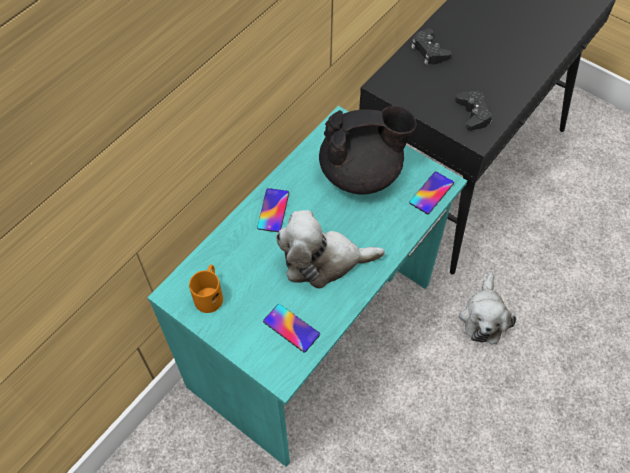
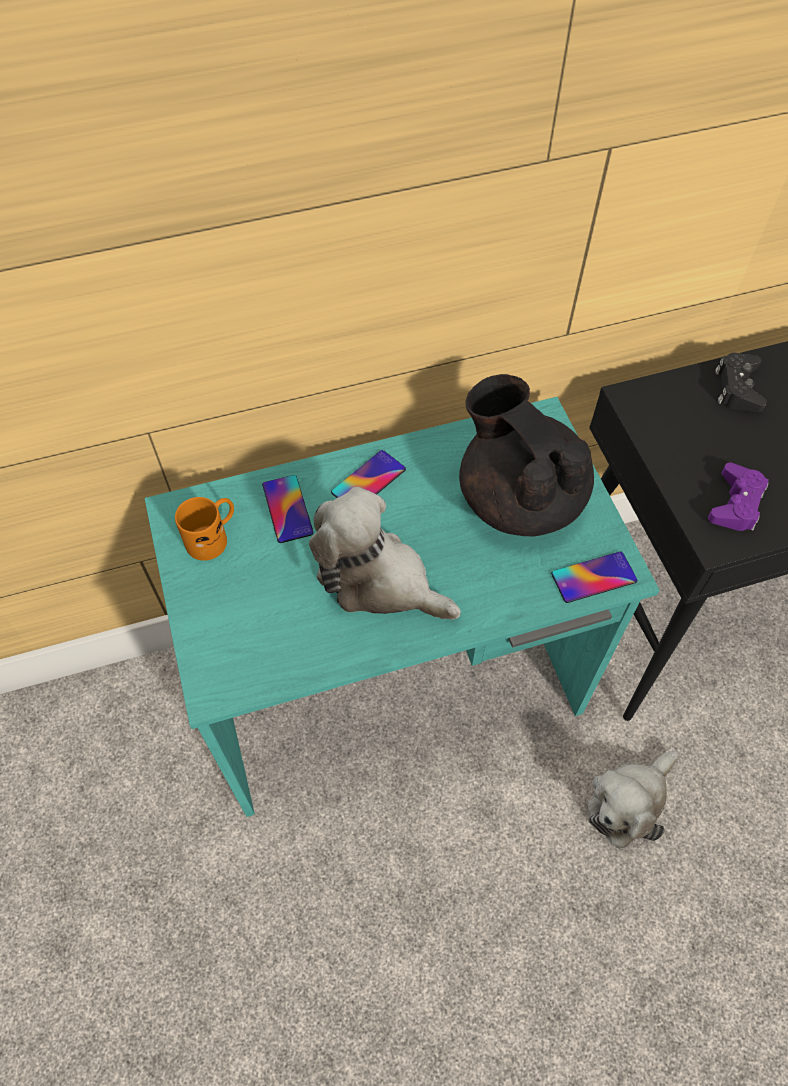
camera: 35 degrees right, 0 degrees up
phone [263,304,320,352] -> phone moved to [262,475,313,543]
black teapot [319,106,417,195] -> black teapot turned 150 degrees counterclockwise [459,374,594,536]
black game controller [455,91,493,131] -> purple game controller [708,463,769,531]

